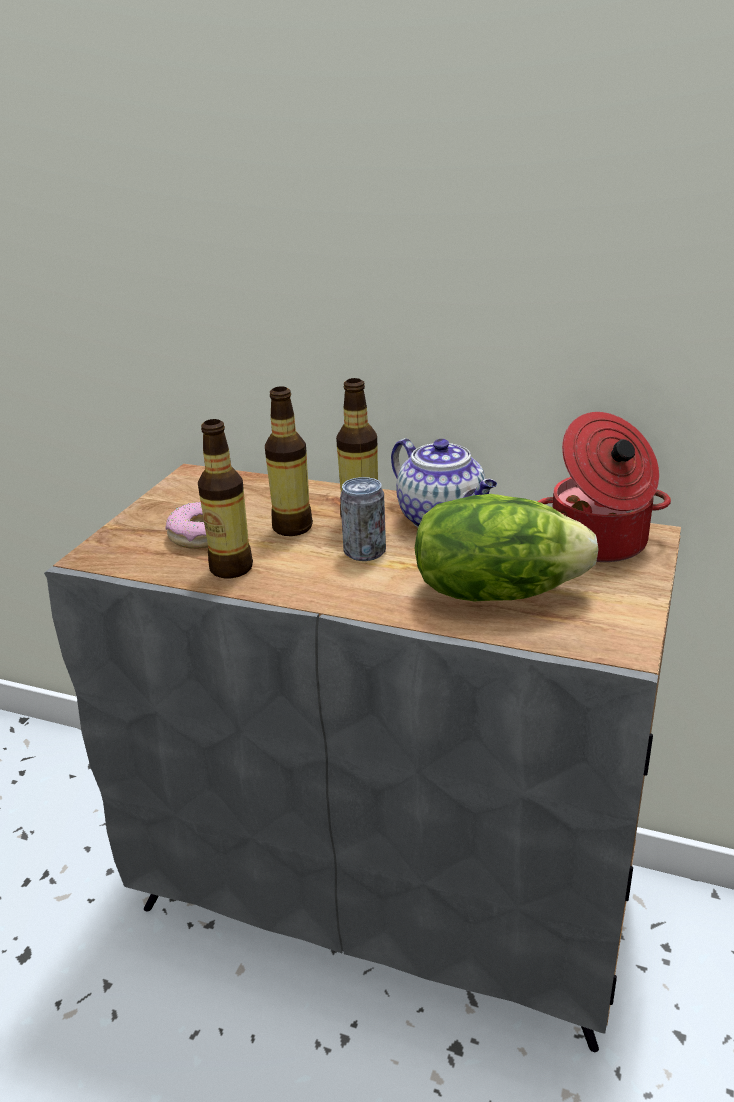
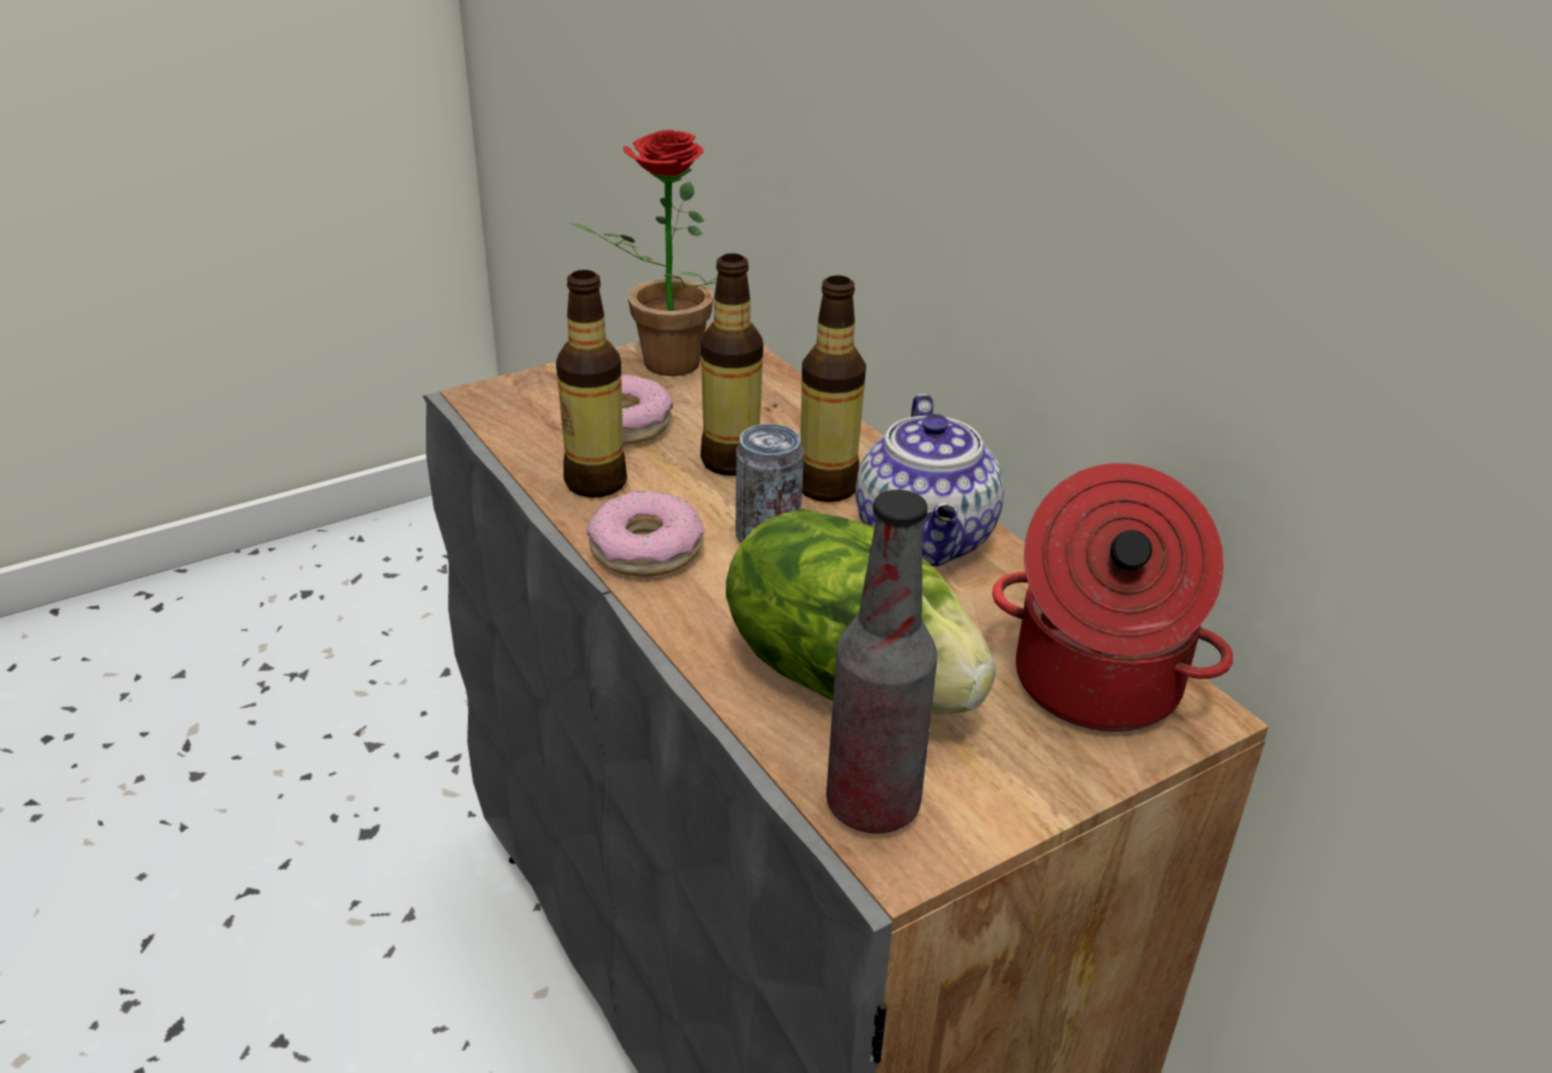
camera: 35 degrees right, 5 degrees up
none -> potted plant [567,130,717,376]
none -> donut [586,491,704,577]
none -> bottle [826,490,937,833]

